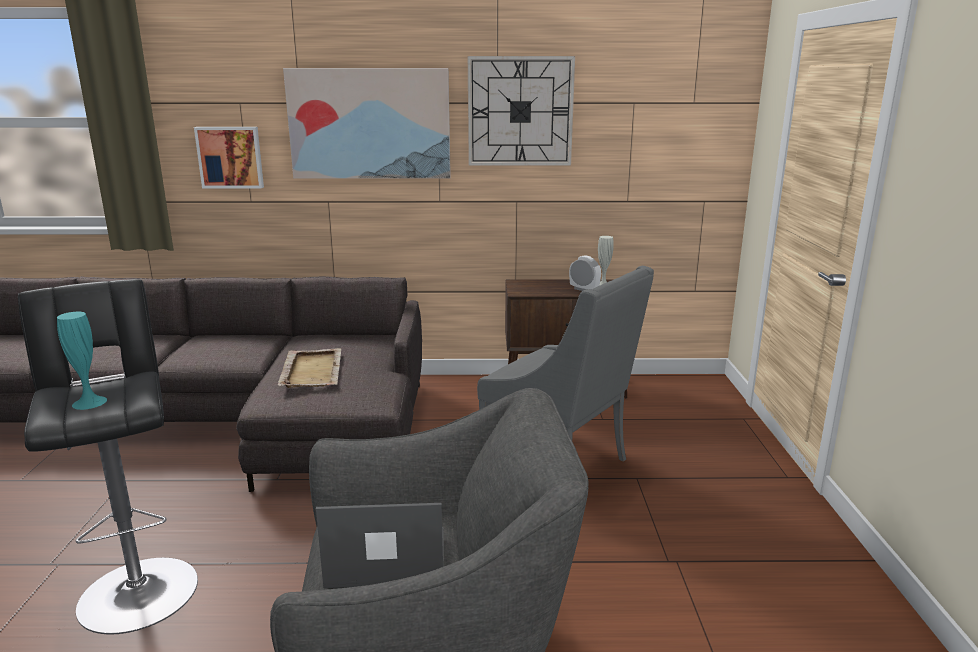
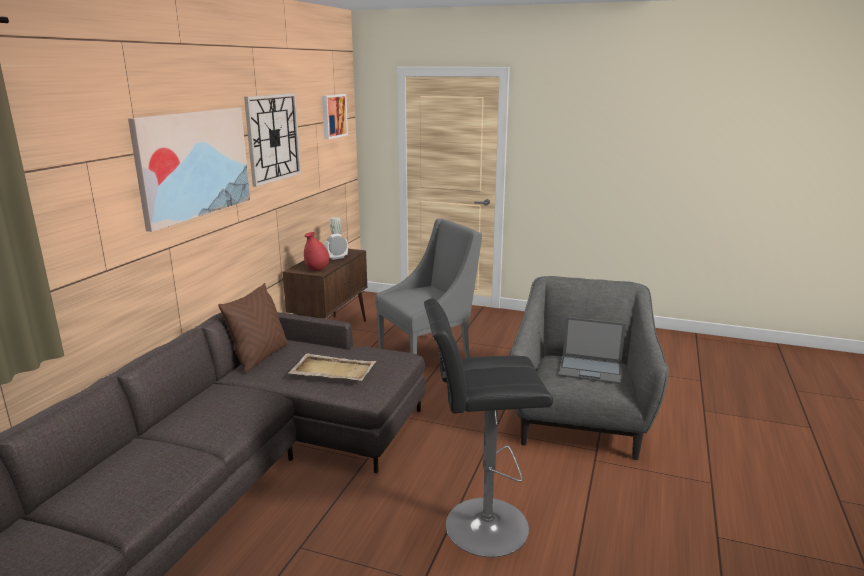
camera: 70 degrees left, 0 degrees up
turquoise vase [57,312,107,410] -> none
picture [194,127,264,188] -> picture moved to [322,94,348,139]
laptop [316,503,444,588] -> laptop turned 90 degrees counterclockwise [558,317,626,384]
none -> brown pillow [218,283,289,374]
none -> red vase [304,232,330,271]

